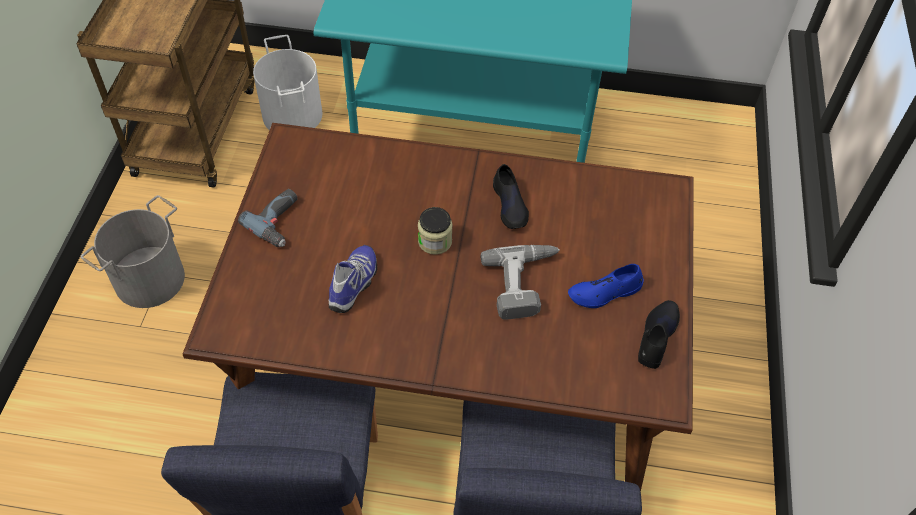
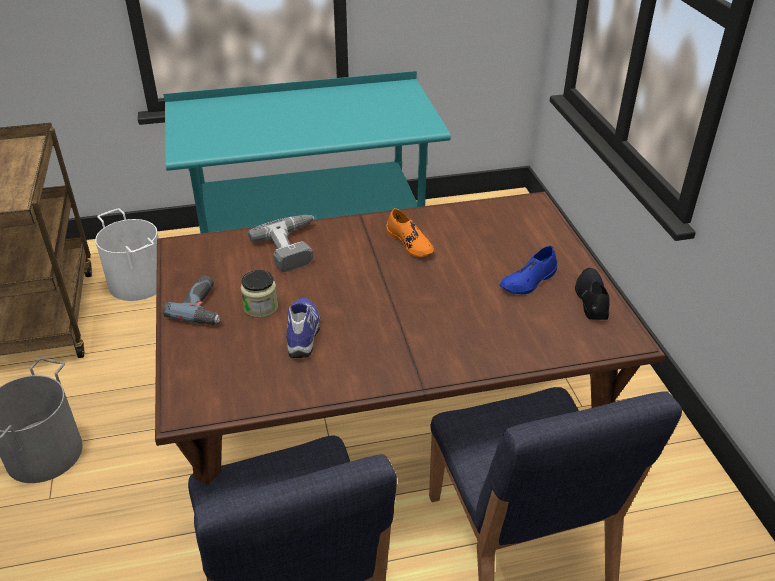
camera: 20 degrees left, 15 degrees down
jar [418,207,453,255] -> jar moved to [241,270,278,318]
power drill [480,245,560,320] -> power drill moved to [248,215,314,272]
black shoe [493,164,529,229] -> orange shoe [386,208,434,257]

